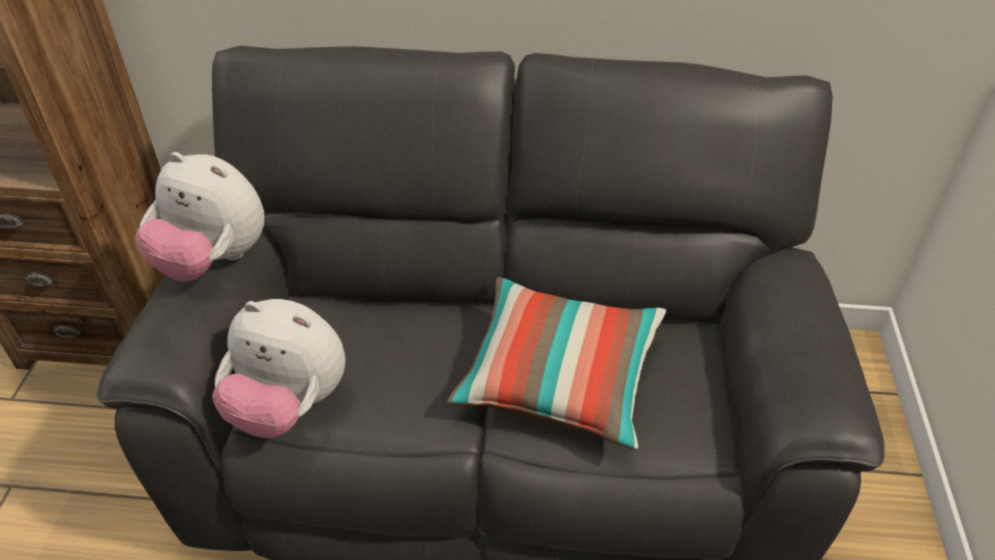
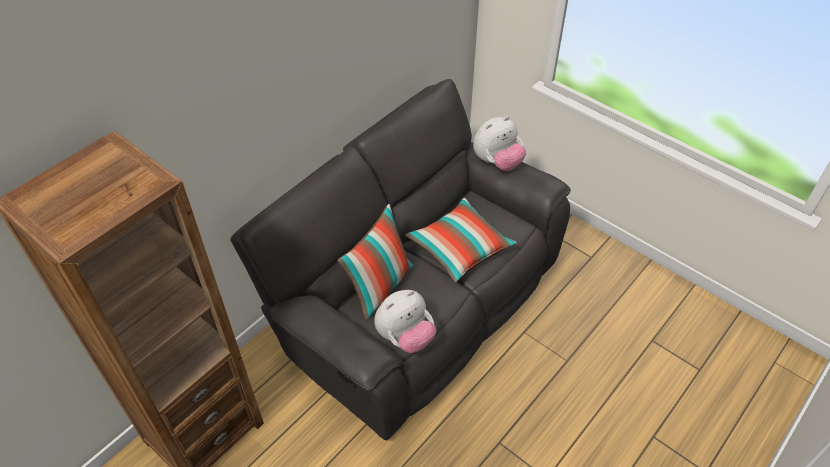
camera: 55 degrees left, 5 degrees up
plush toy [136,152,265,282] -> plush toy moved to [473,116,526,171]
none -> pillow [337,204,413,320]

